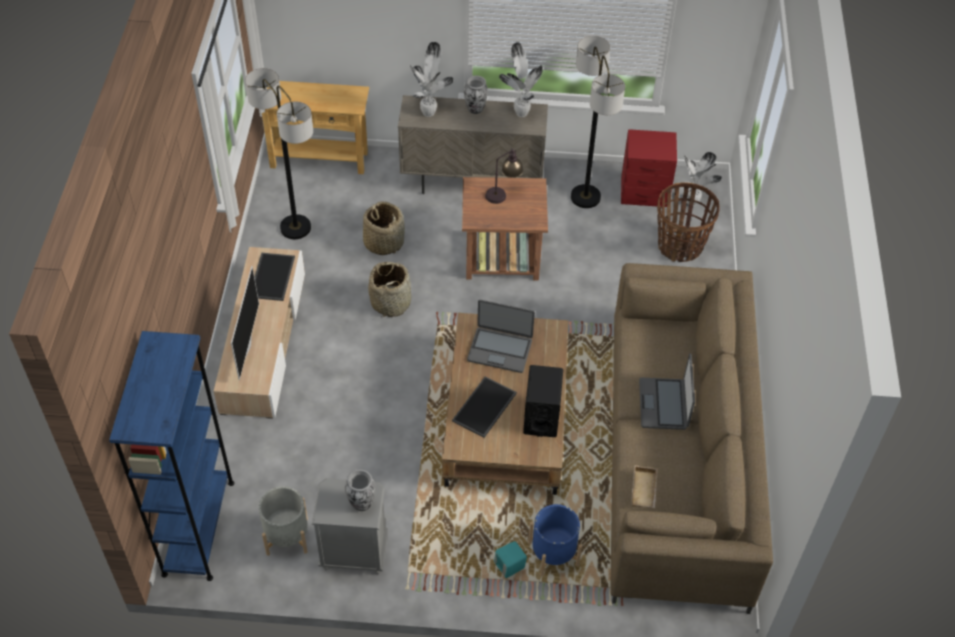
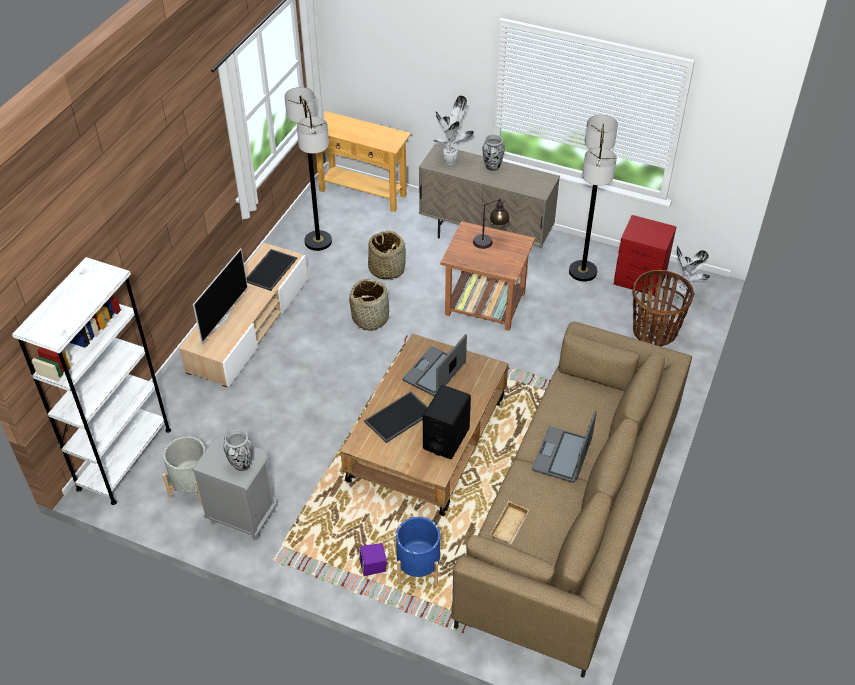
camera: 20 degrees right, 5 degrees down
blue bookcase [109,331,234,581] -> white bookcase [12,257,171,505]
laptop [467,300,535,373] -> laptop turned 90 degrees clockwise [403,334,467,396]
turquoise speaker [494,541,527,578] -> purple speaker [359,543,387,576]
potted plant [499,42,543,117] -> none

